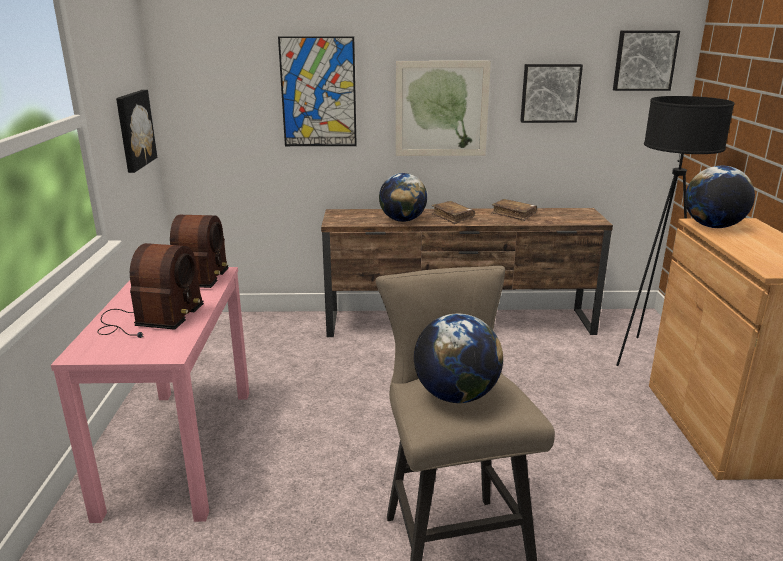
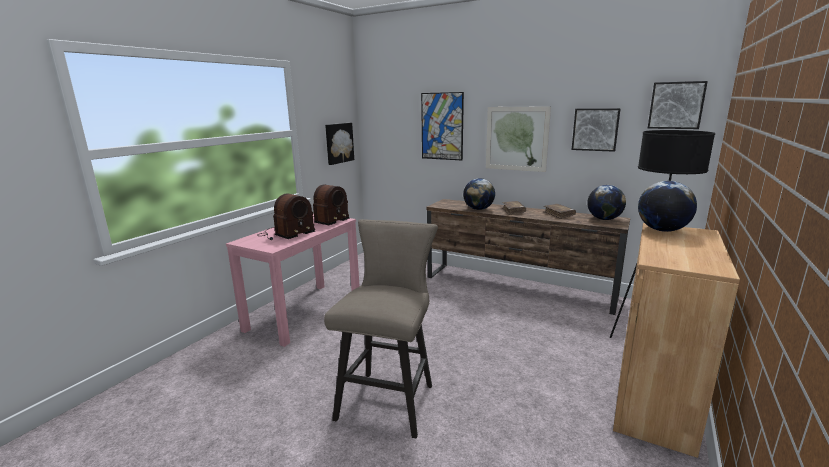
camera: 30 degrees right, 5 degrees down
globe [414,314,503,403] -> globe moved to [587,185,626,220]

